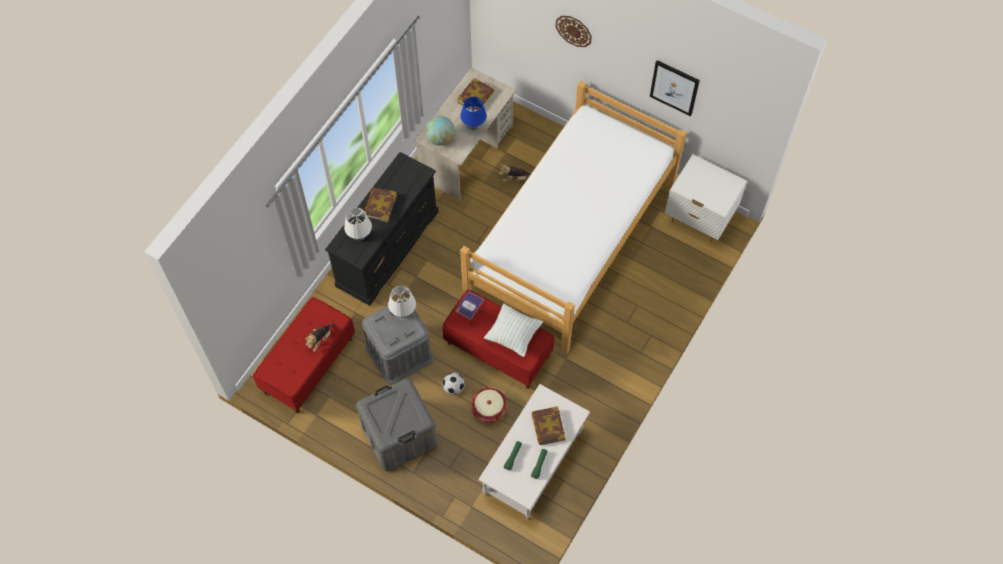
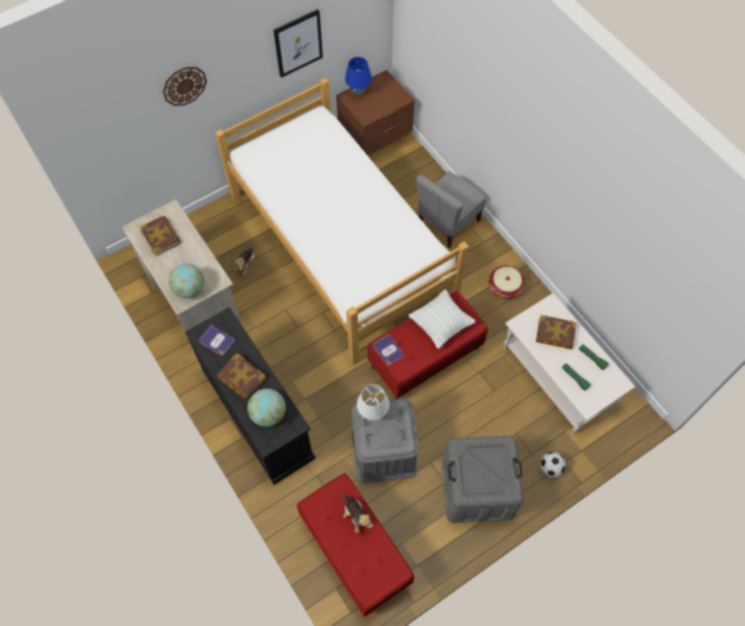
camera: 65 degrees left, 0 degrees up
white table lamp [344,208,372,241] -> globe [247,388,286,427]
football [442,373,465,395] -> football moved to [540,452,566,478]
blue table lamp [461,97,487,130] -> blue table lamp moved to [345,57,372,96]
basket [471,388,508,423] -> basket moved to [488,266,525,299]
white nightstand [665,154,747,242] -> brown nightstand [336,70,415,155]
none -> book [199,325,235,355]
none -> grey chair [416,171,486,248]

